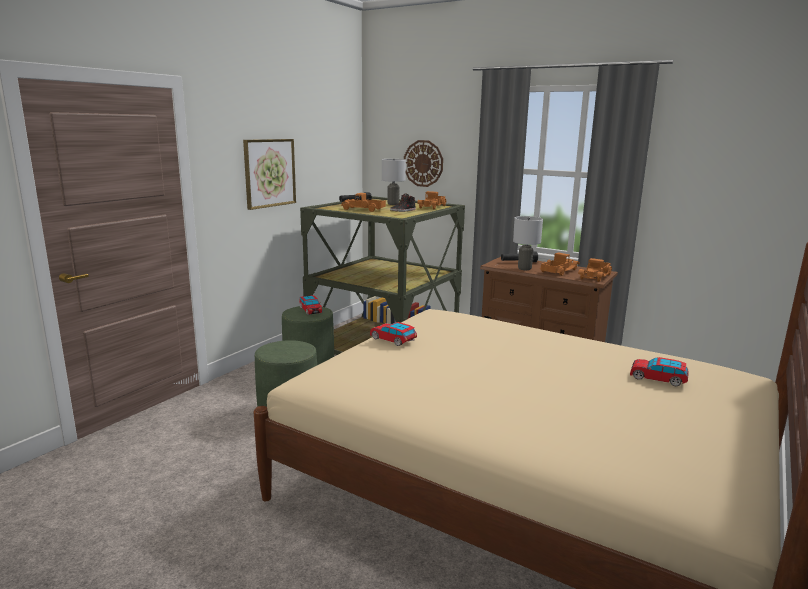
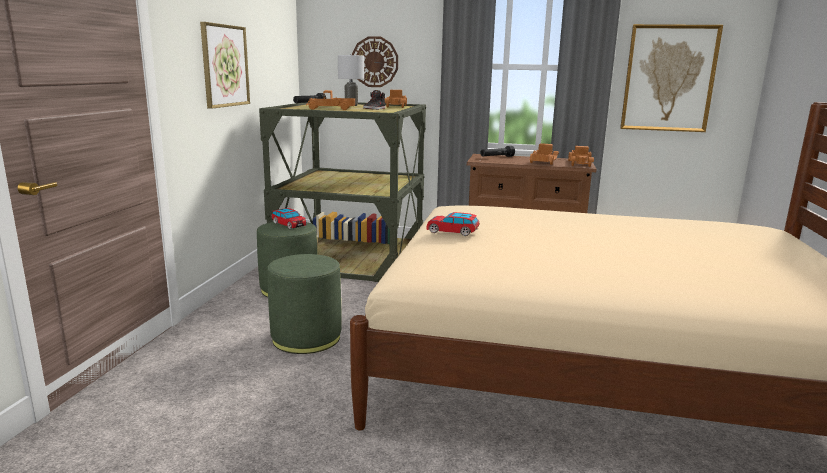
camera: 20 degrees left, 0 degrees up
white table lamp [513,216,543,270] -> none
toy car [630,357,689,386] -> none
none -> picture [620,24,723,132]

